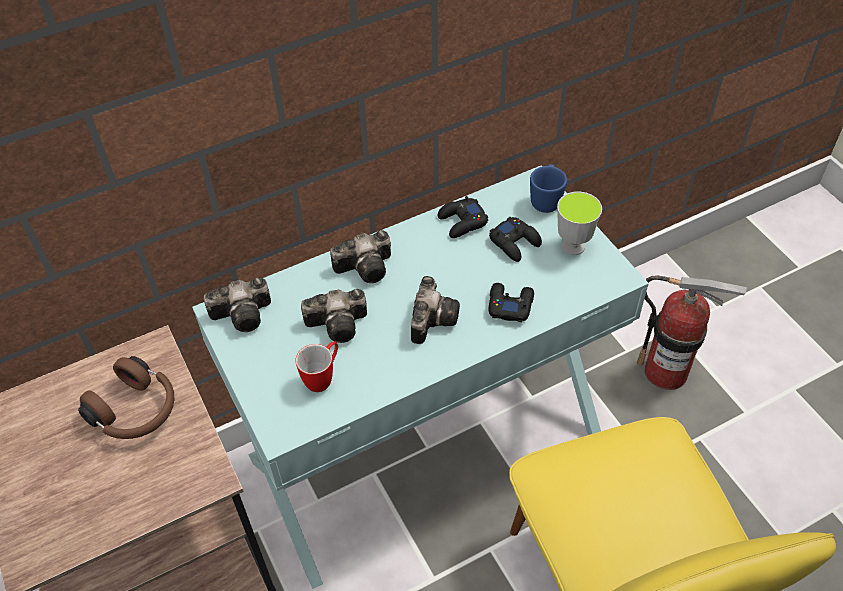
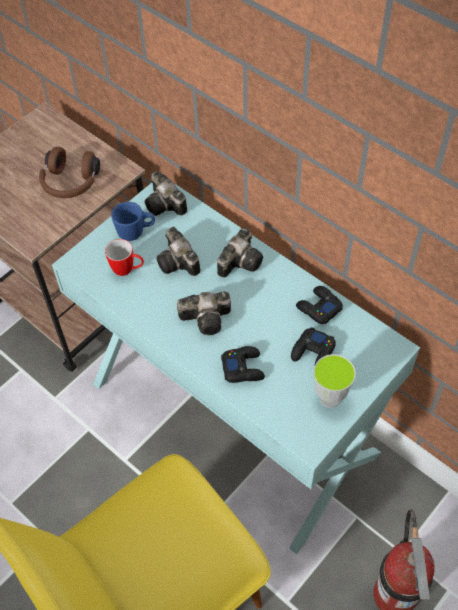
camera: 70 degrees right, 5 degrees up
camera [330,230,391,283] -> camera turned 105 degrees counterclockwise [217,227,263,277]
blue mug [530,164,567,213] -> blue mug moved to [111,202,155,241]

